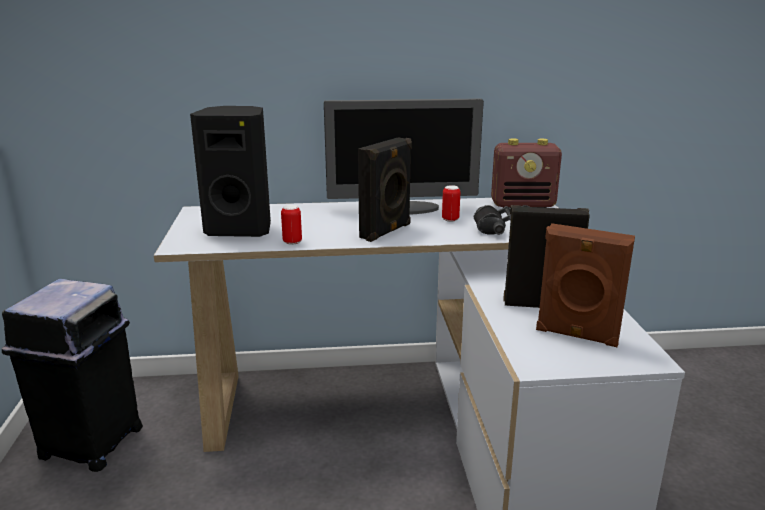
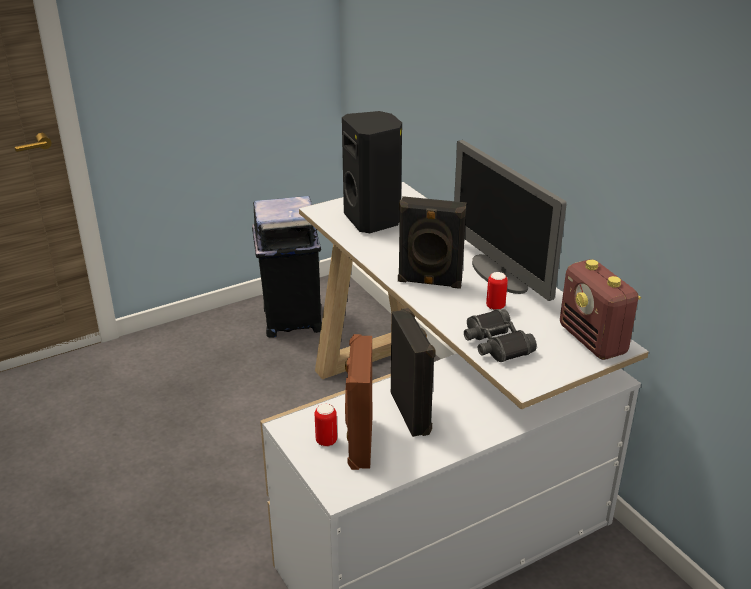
camera: 65 degrees right, 10 degrees up
can [281,205,302,245] -> can moved to [315,404,337,447]

